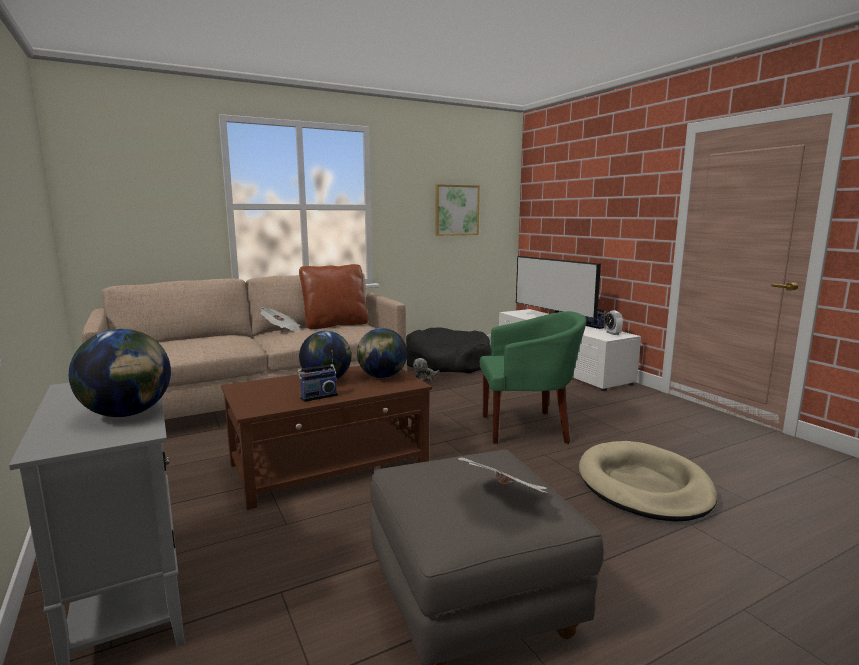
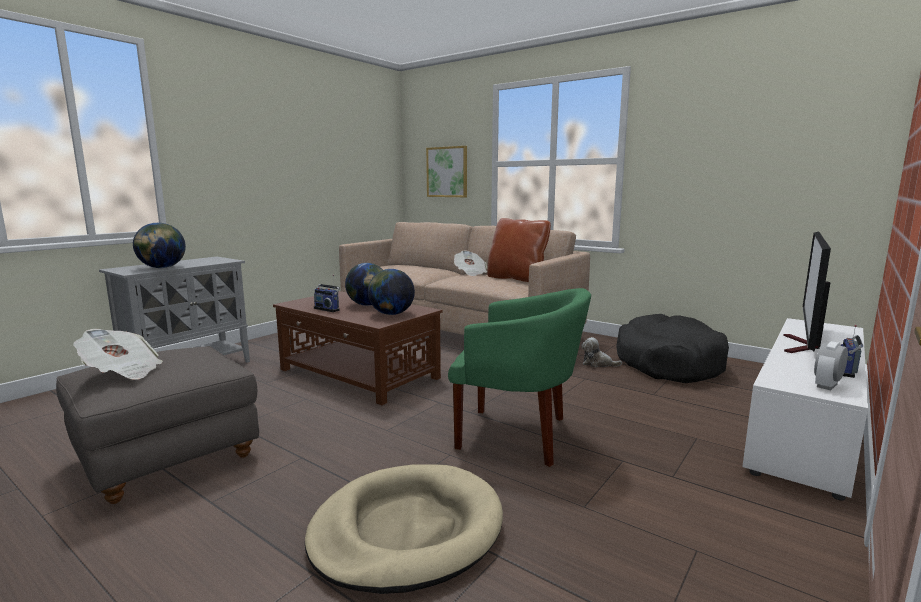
camera: 65 degrees right, 0 degrees up
picture [435,184,480,236] -> picture moved to [426,146,467,197]
green armchair [480,311,586,444] -> green armchair turned 45 degrees counterclockwise [448,288,591,467]

